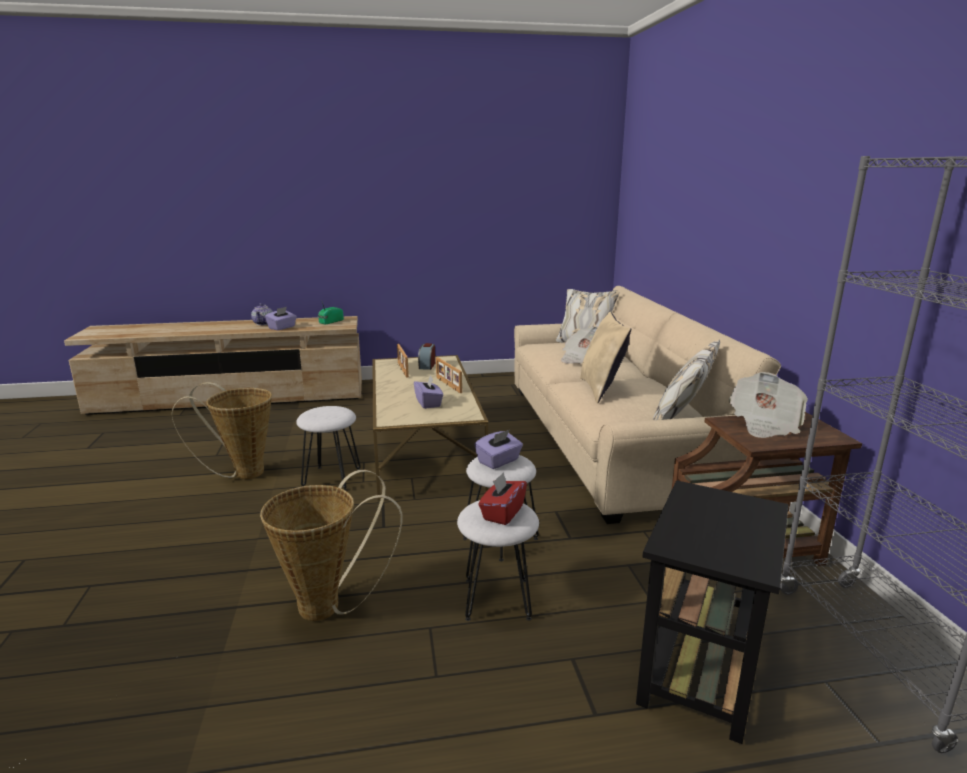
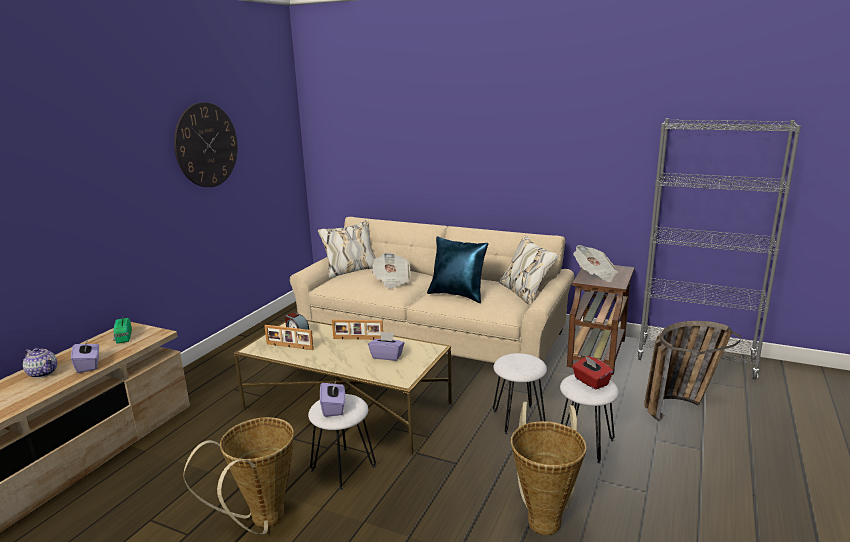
camera: 55 degrees left, 0 degrees up
purple tissue box [474,430,523,469] -> purple tissue box moved to [320,380,345,417]
beige pillow [580,312,631,403] -> blue pillow [427,236,489,303]
black side table [636,480,789,744] -> basket [644,321,741,422]
none -> wall clock [174,102,238,187]

